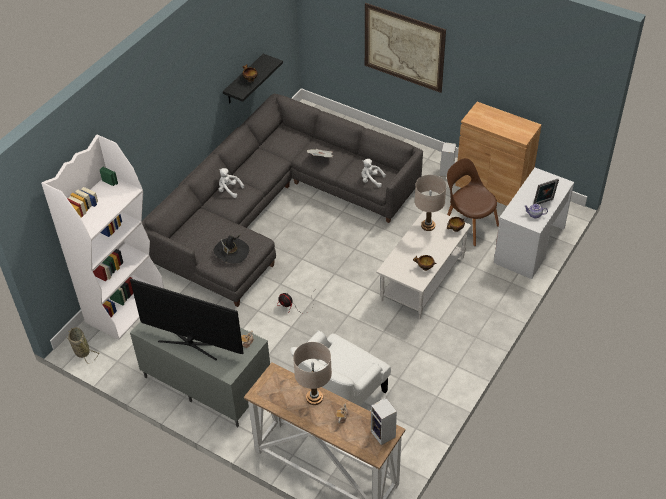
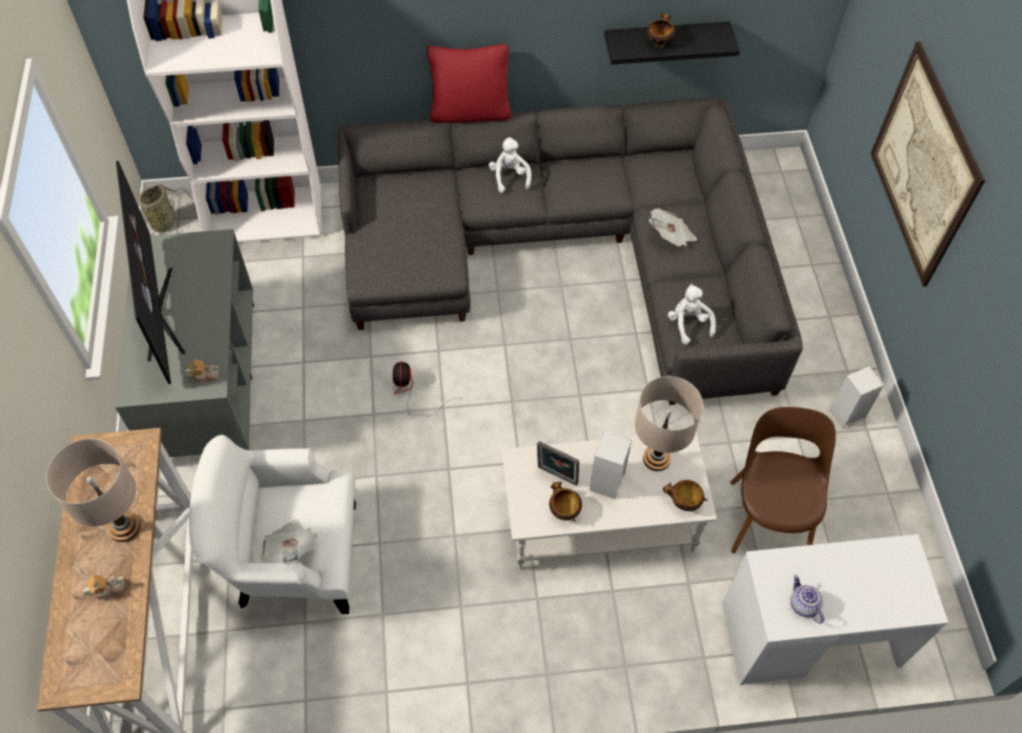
camera: 50 degrees right, 10 degrees up
black hat [214,235,249,264] -> none
speaker [371,398,397,445] -> speaker moved to [589,430,632,499]
brown cabinet [455,102,541,206] -> none
picture frame [533,179,559,204] -> picture frame moved to [537,441,579,486]
none -> newspaper [260,520,317,565]
none -> red pillow [427,44,511,123]

